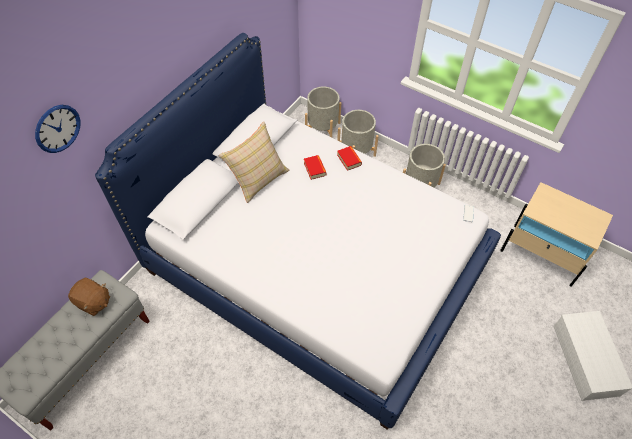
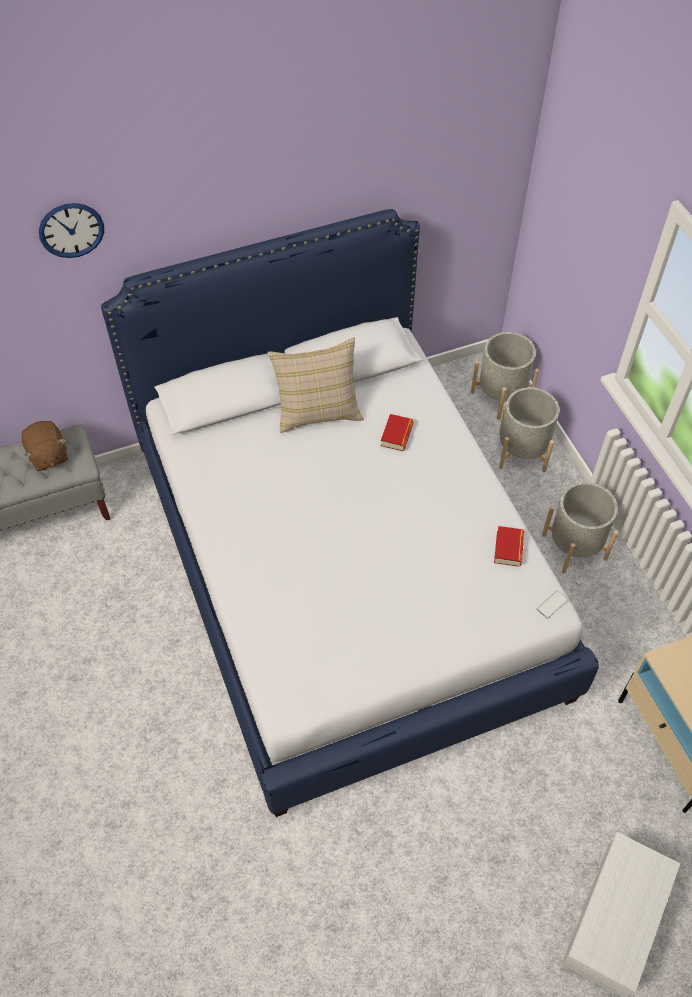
camera: 35 degrees right, 0 degrees up
book [337,146,362,171] -> book moved to [494,526,524,567]

